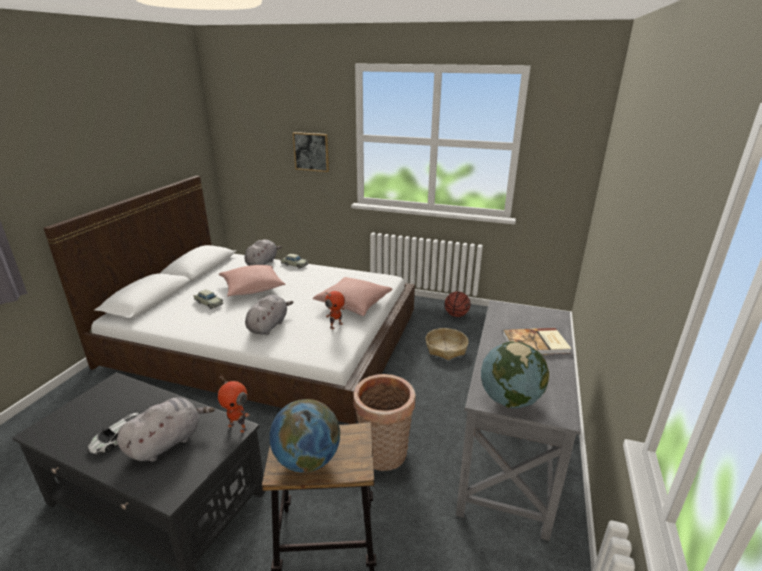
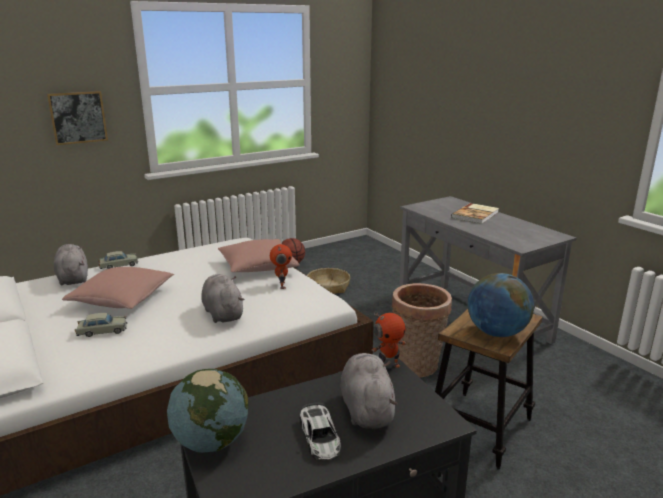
camera: 50 degrees left, 5 degrees down
globe [481,341,549,408] -> globe moved to [167,369,248,453]

